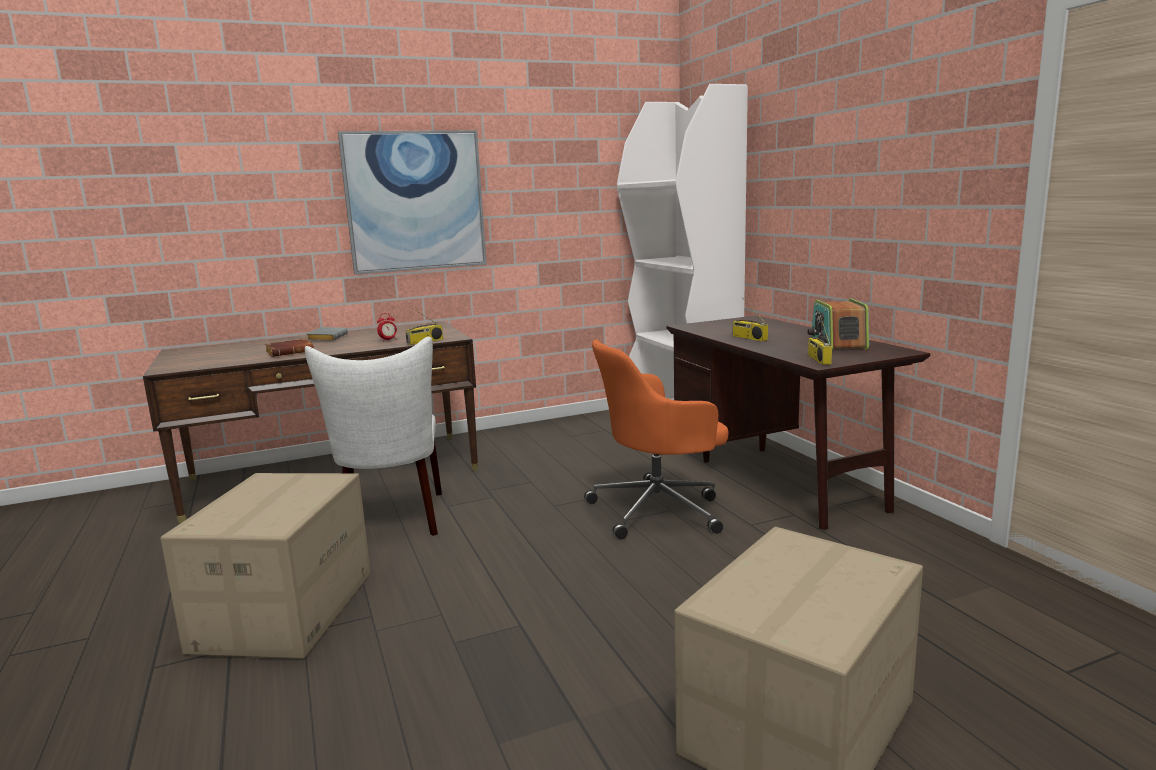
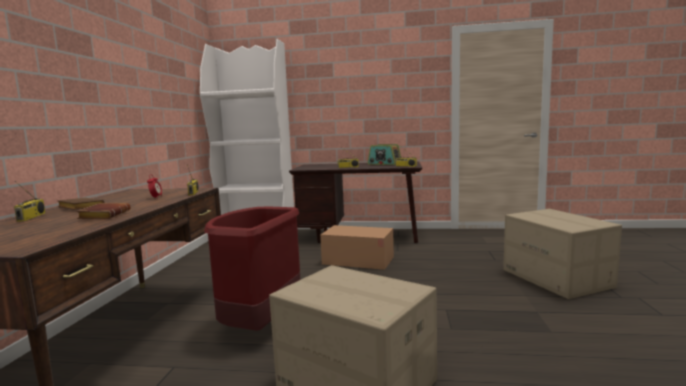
camera: 60 degrees left, 5 degrees down
white chair [305,337,442,536] -> red trash can [204,207,300,331]
grey book [306,327,348,341] -> brown book [57,198,104,210]
picture [338,130,487,275] -> none
orange office chair [584,339,729,539] -> cardboard box [320,225,394,270]
none -> radio [14,181,45,222]

